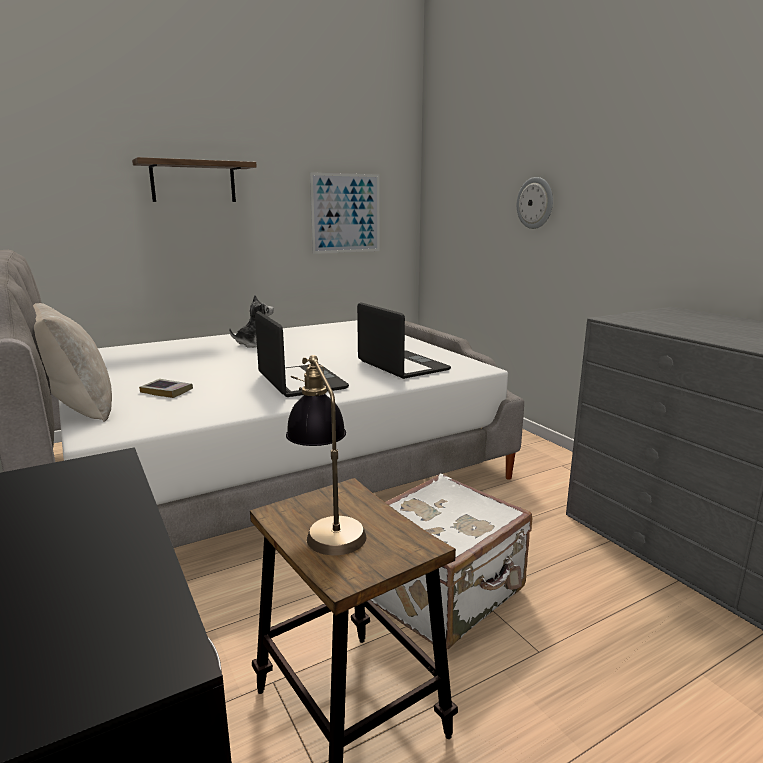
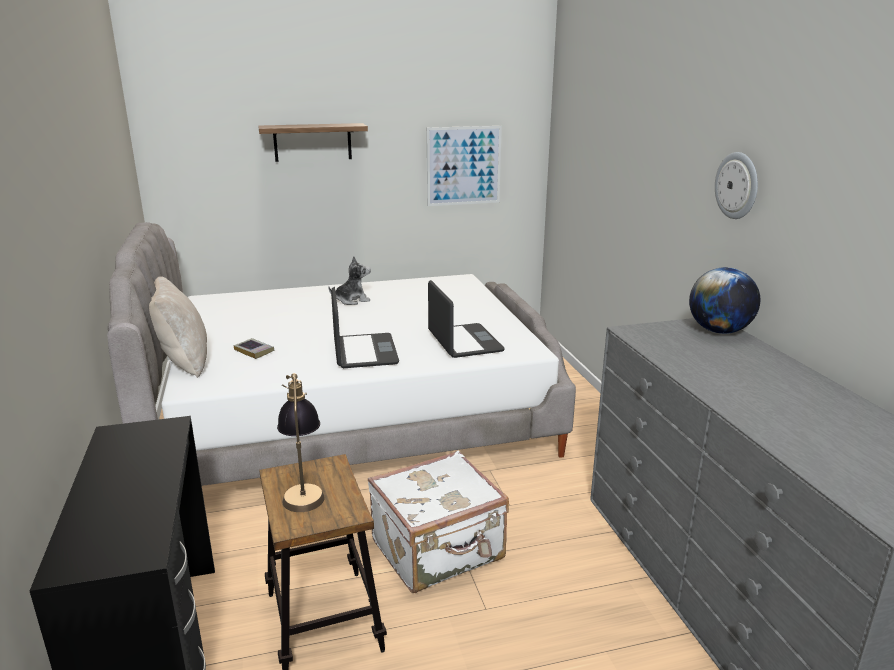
camera: 15 degrees right, 5 degrees up
wall clock [517,177,553,229] -> wall clock moved to [715,152,758,219]
none -> globe [689,267,760,334]

